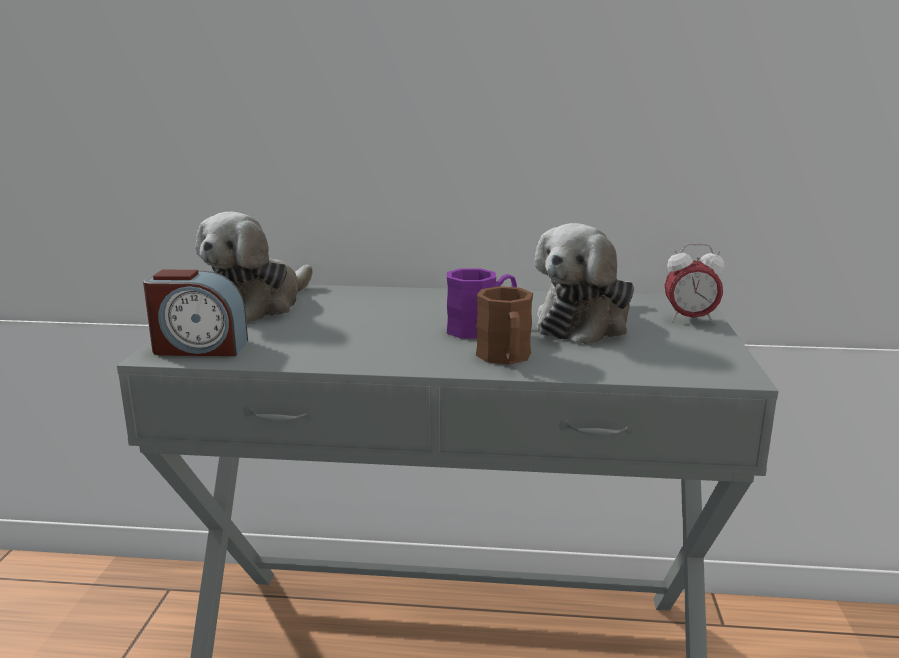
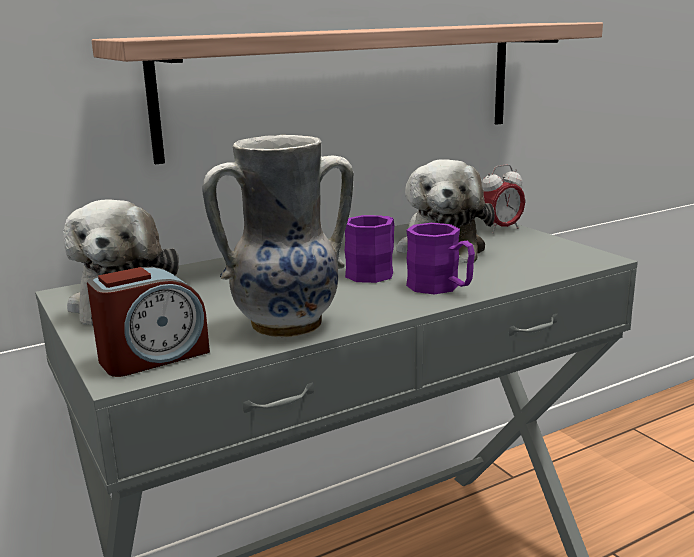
camera: 35 degrees left, 0 degrees up
brown mug [476,286,533,365] -> purple mug [406,223,475,295]
none -> shelf [92,22,603,164]
none -> vase [203,135,354,338]

